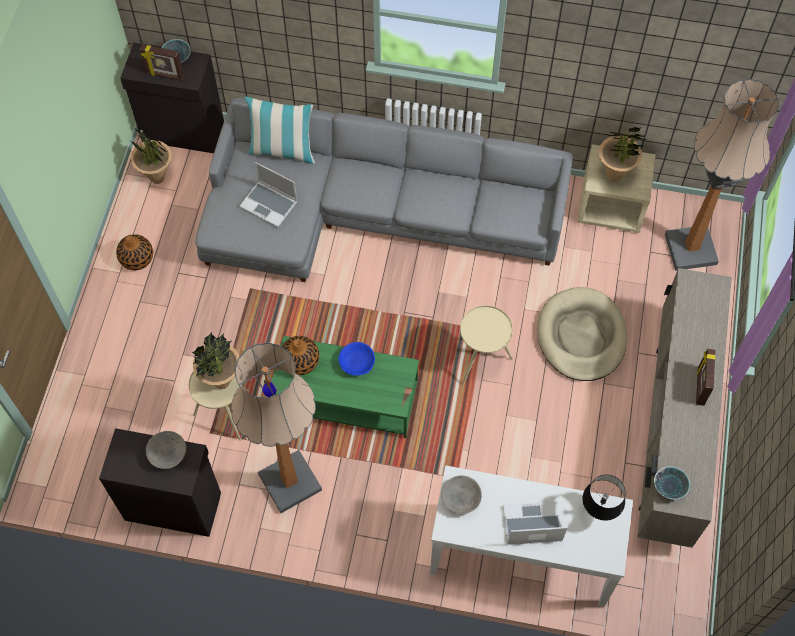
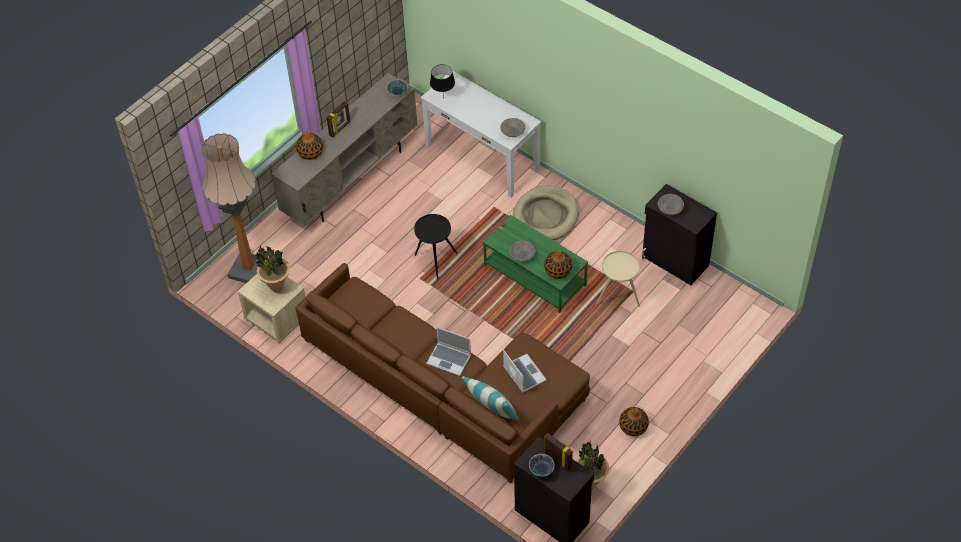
camera: 150 degrees left, 10 degrees down
potted plant [192,332,240,389] -> none
grey sofa [195,98,573,282] -> brown sofa [295,263,590,483]
floor lamp [231,343,322,513] -> none
blue bowl [338,342,375,376] -> grey bowl [510,240,536,262]
beige side table [460,305,513,386] -> black side table [414,214,457,280]
laptop [503,501,568,545] -> laptop moved to [426,327,471,376]
beige dog bed [537,287,628,381] -> beige dog bed moved to [513,186,579,240]
none -> vase [296,131,323,160]

